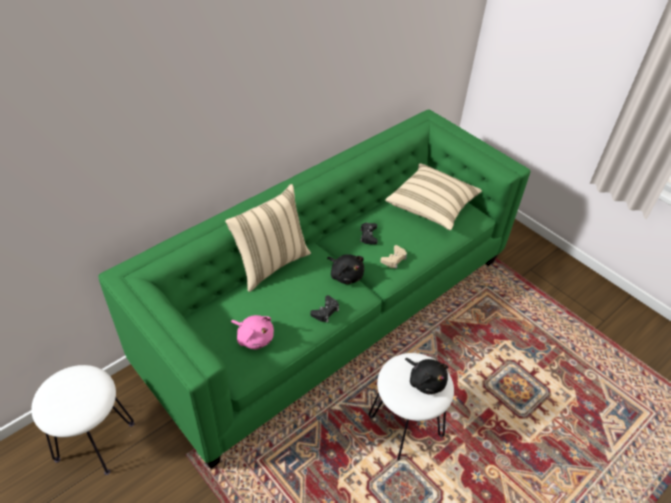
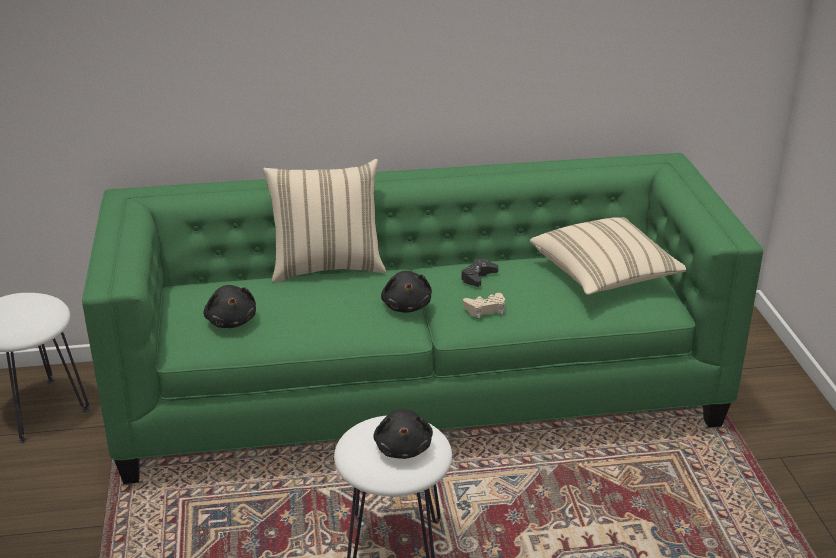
camera: 35 degrees right, 15 degrees down
pink plush toy [231,315,274,349] -> black plush toy [204,285,256,328]
black game controller [310,295,339,322] -> none

